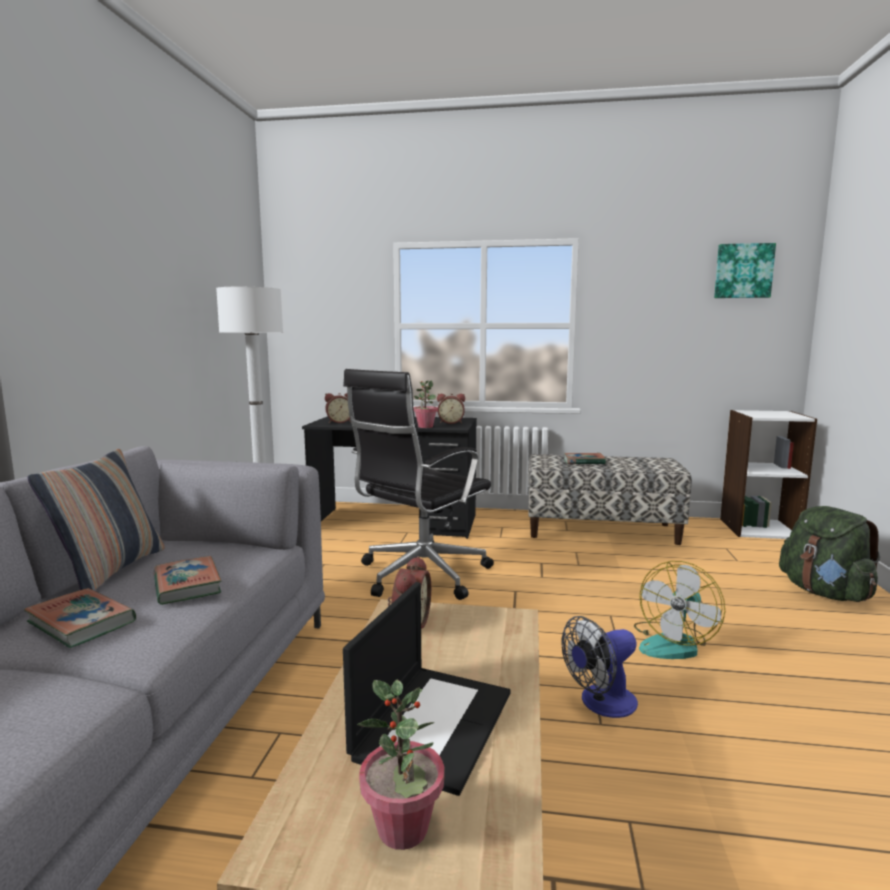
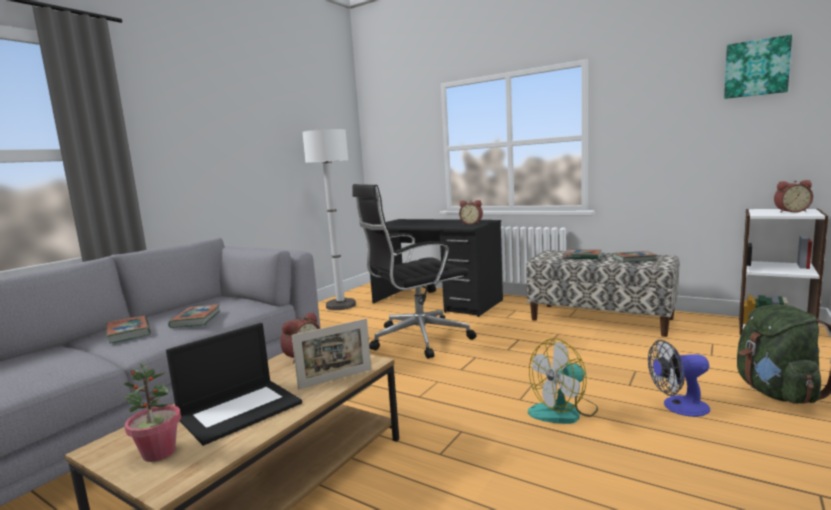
camera: 25 degrees right, 0 degrees up
pillow [27,449,165,590] -> none
alarm clock [325,393,351,423] -> alarm clock moved to [774,180,813,213]
potted plant [413,381,438,428] -> none
fan [561,616,638,718] -> fan moved to [648,340,710,417]
none -> picture frame [292,319,371,389]
none -> book [612,251,658,263]

